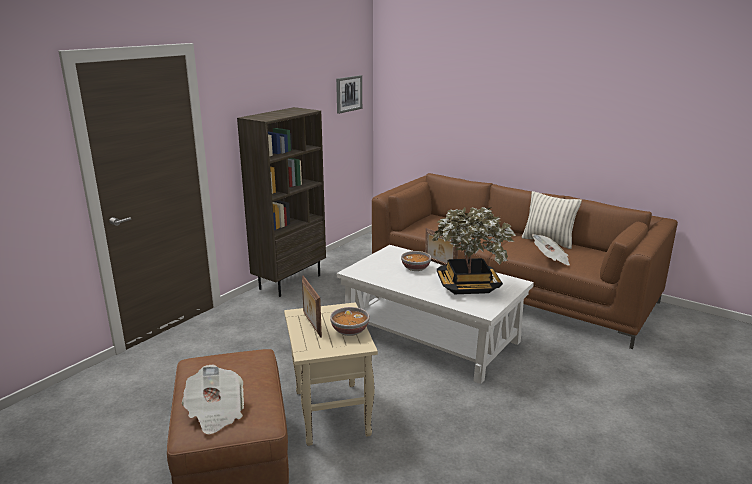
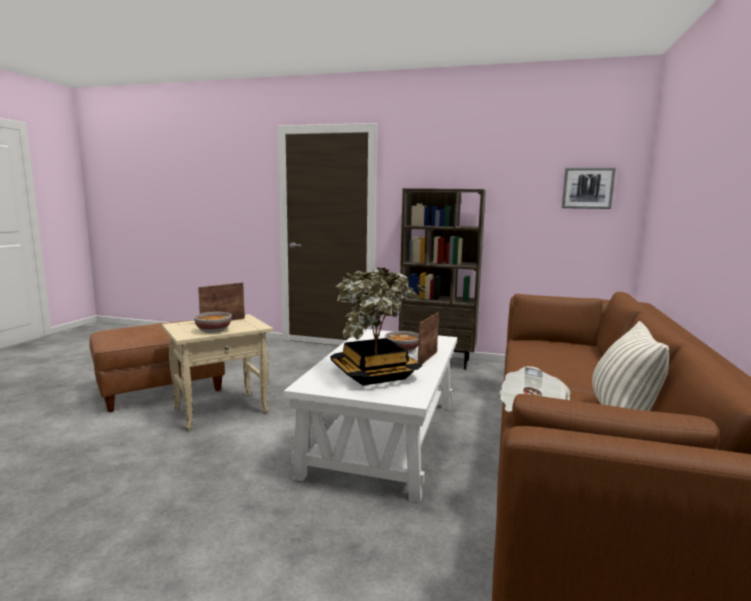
camera: 70 degrees right, 10 degrees down
newspaper [182,365,244,435] -> none

